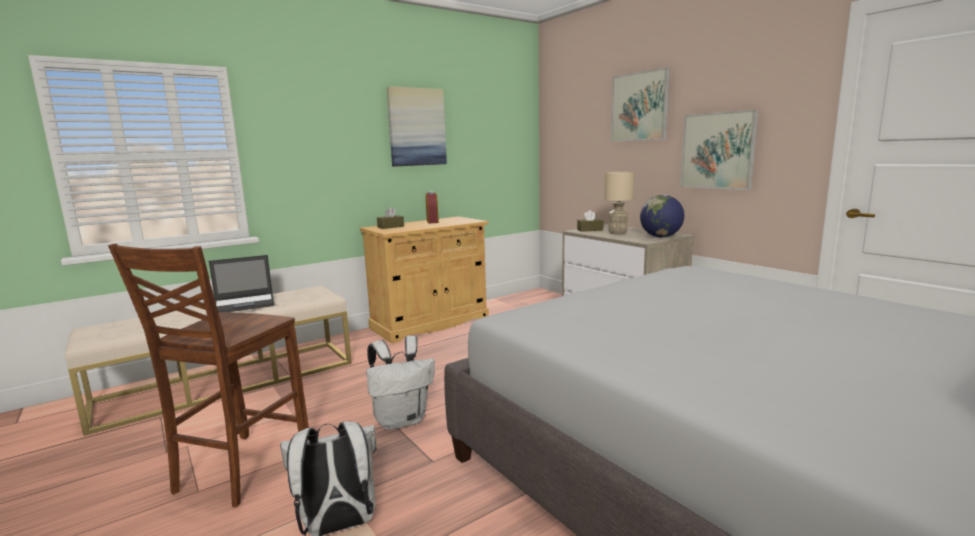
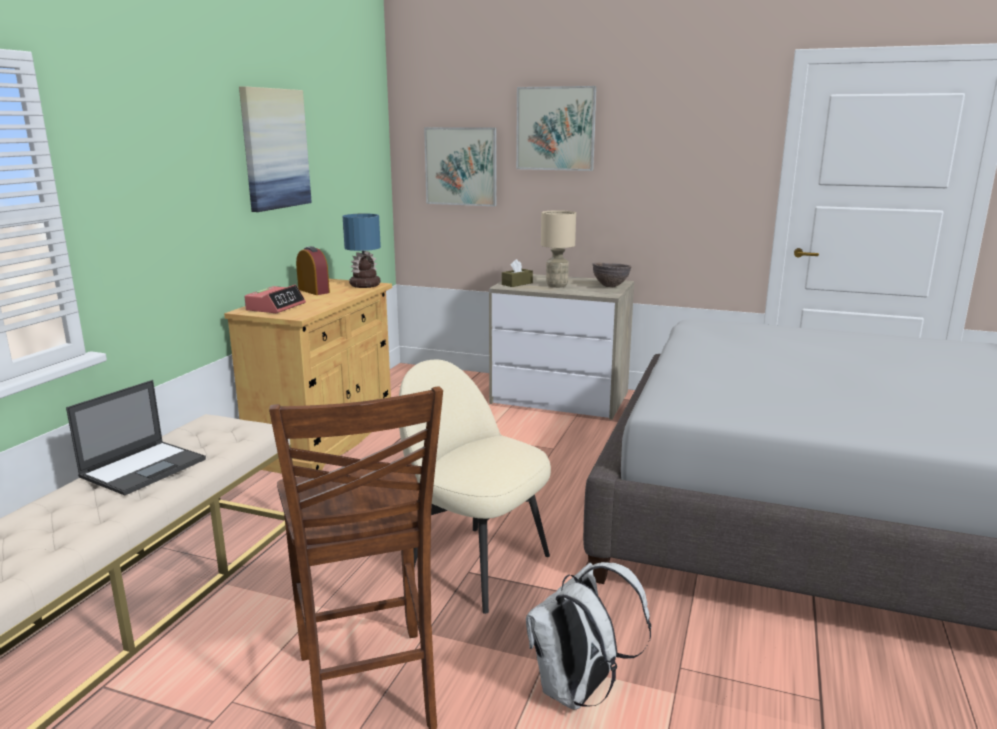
camera: 35 degrees left, 5 degrees up
white backpack [366,335,435,430] -> beige chair [399,360,551,614]
brown tissue box [377,207,404,229] -> alarm clock [244,285,306,313]
globe [640,195,684,237] -> brown bowl [592,263,631,288]
picture [680,109,758,190] -> picture moved to [424,127,497,206]
none -> table lamp [343,213,381,288]

